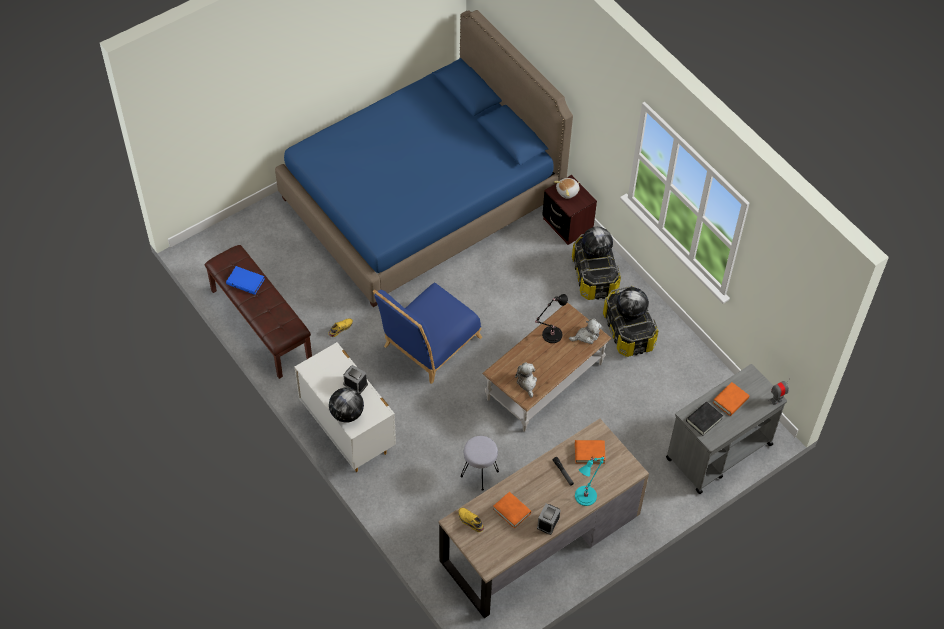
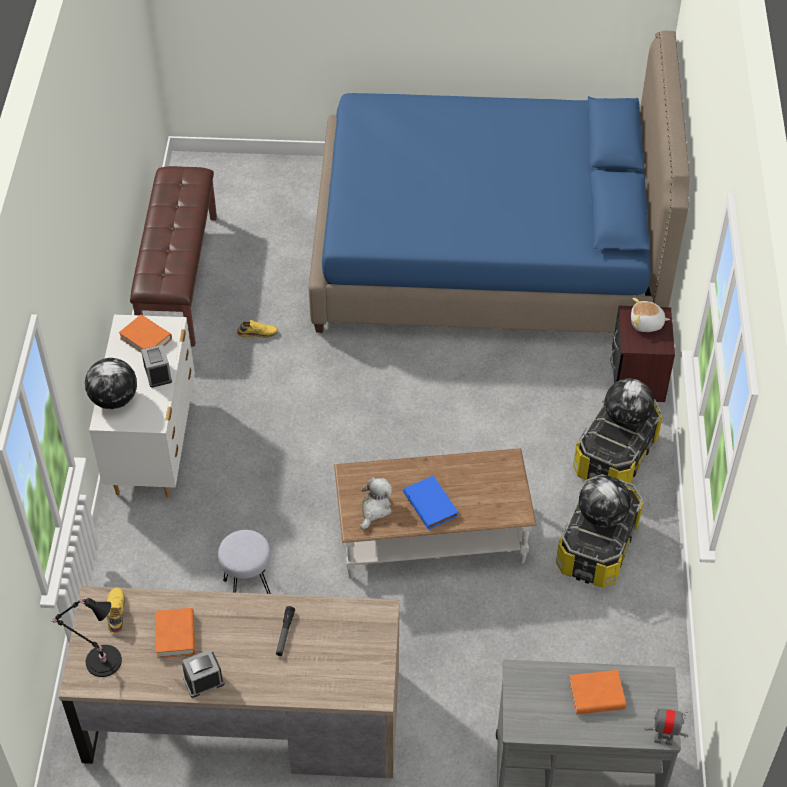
camera: 40 degrees right, 5 degrees down
blue book [226,266,264,295] -> blue book moved to [403,475,458,530]
blue chair [373,283,482,384] -> none
black table lamp [535,294,568,343] -> black table lamp moved to [51,598,122,677]
plush toy [569,318,602,344] -> none
orange book [575,440,606,464] -> orange book moved to [119,315,172,353]
turquoise table lamp [575,456,605,506] -> none
black book [686,402,723,436] -> none

